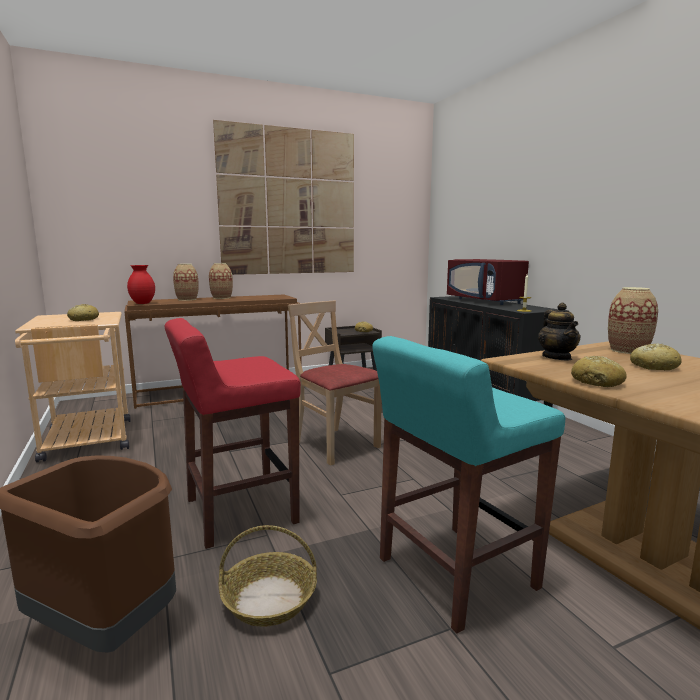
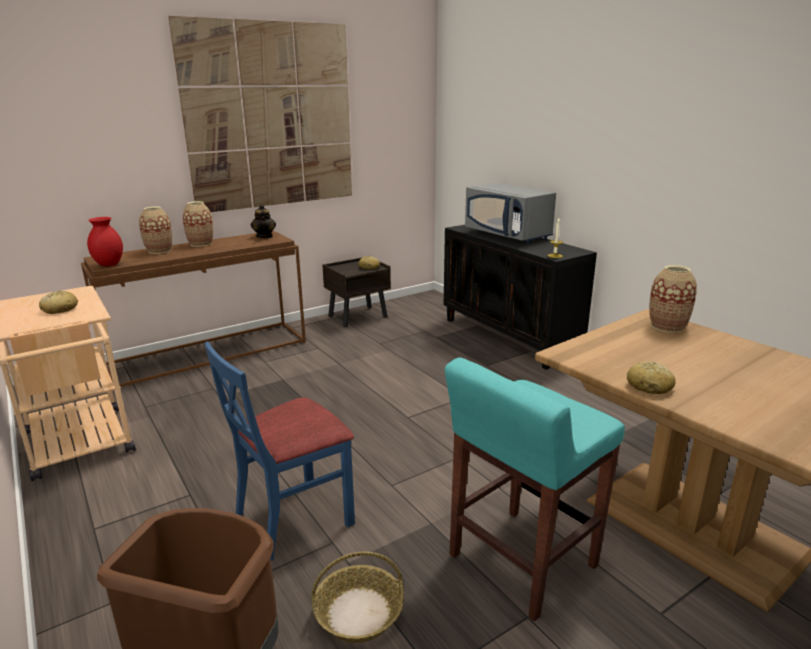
camera: 10 degrees left, 10 degrees up
red stool [165,318,301,549] -> blue chair [204,341,355,561]
beige chair [288,300,382,465] -> none
red microwave [447,259,529,305] -> grey microwave [465,183,556,243]
teapot [538,303,581,360] -> teapot moved to [251,204,276,238]
bread [630,343,682,370] -> none

